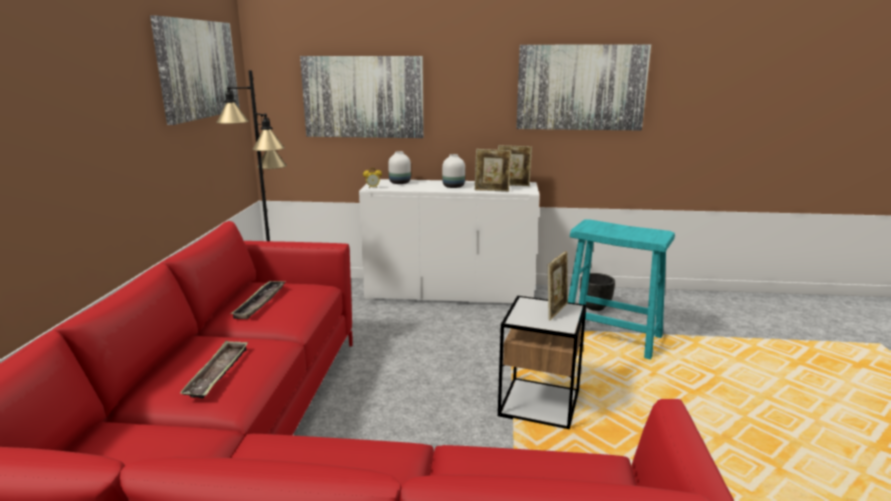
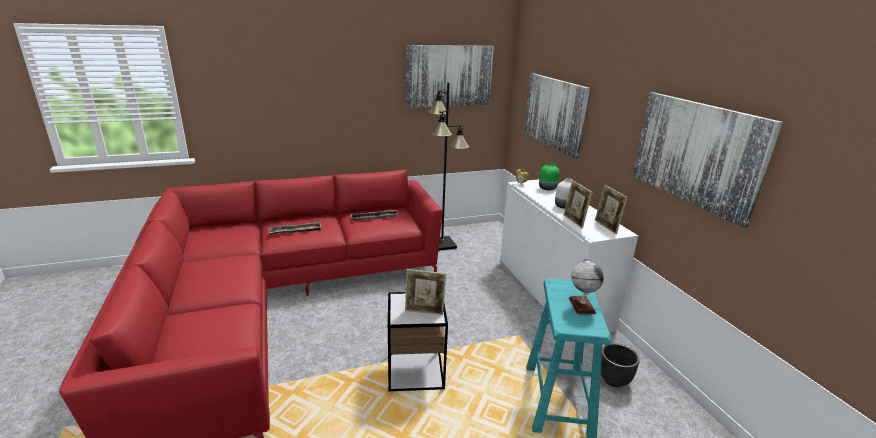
camera: 65 degrees right, 5 degrees up
white vase [388,151,411,184] -> green vase [539,163,559,190]
none -> globe [569,259,604,314]

